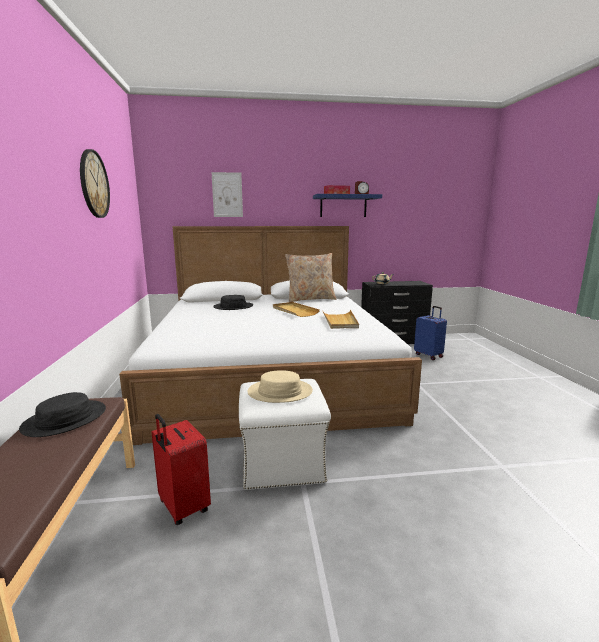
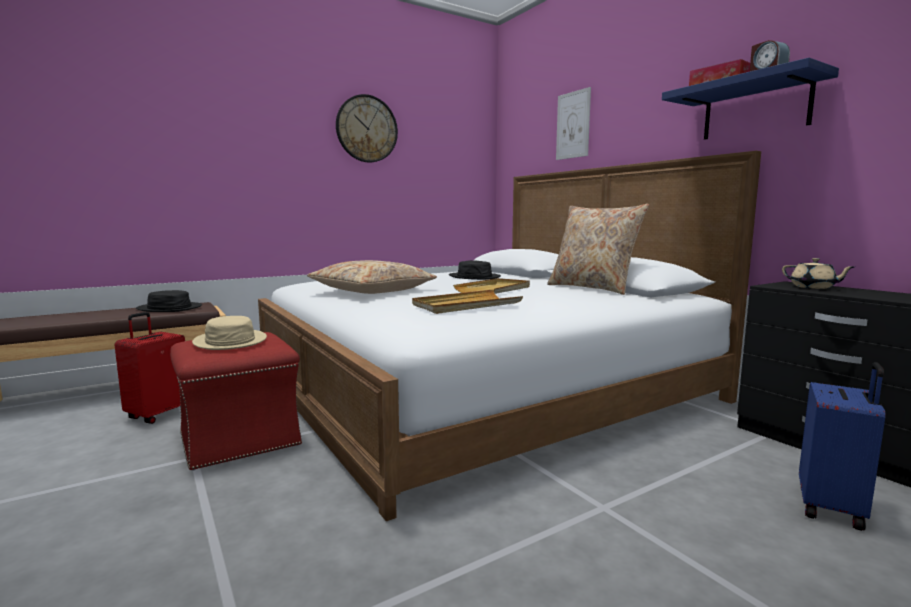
camera: 65 degrees right, 5 degrees down
white ottoman [239,379,331,490] -> red ottoman [170,332,302,471]
none -> beige pillow [307,260,437,294]

